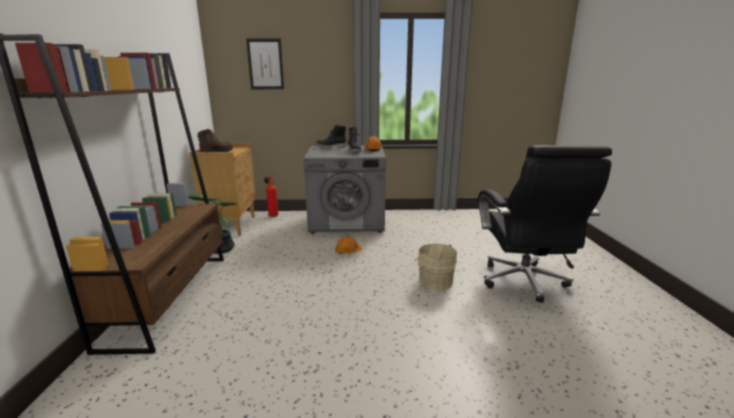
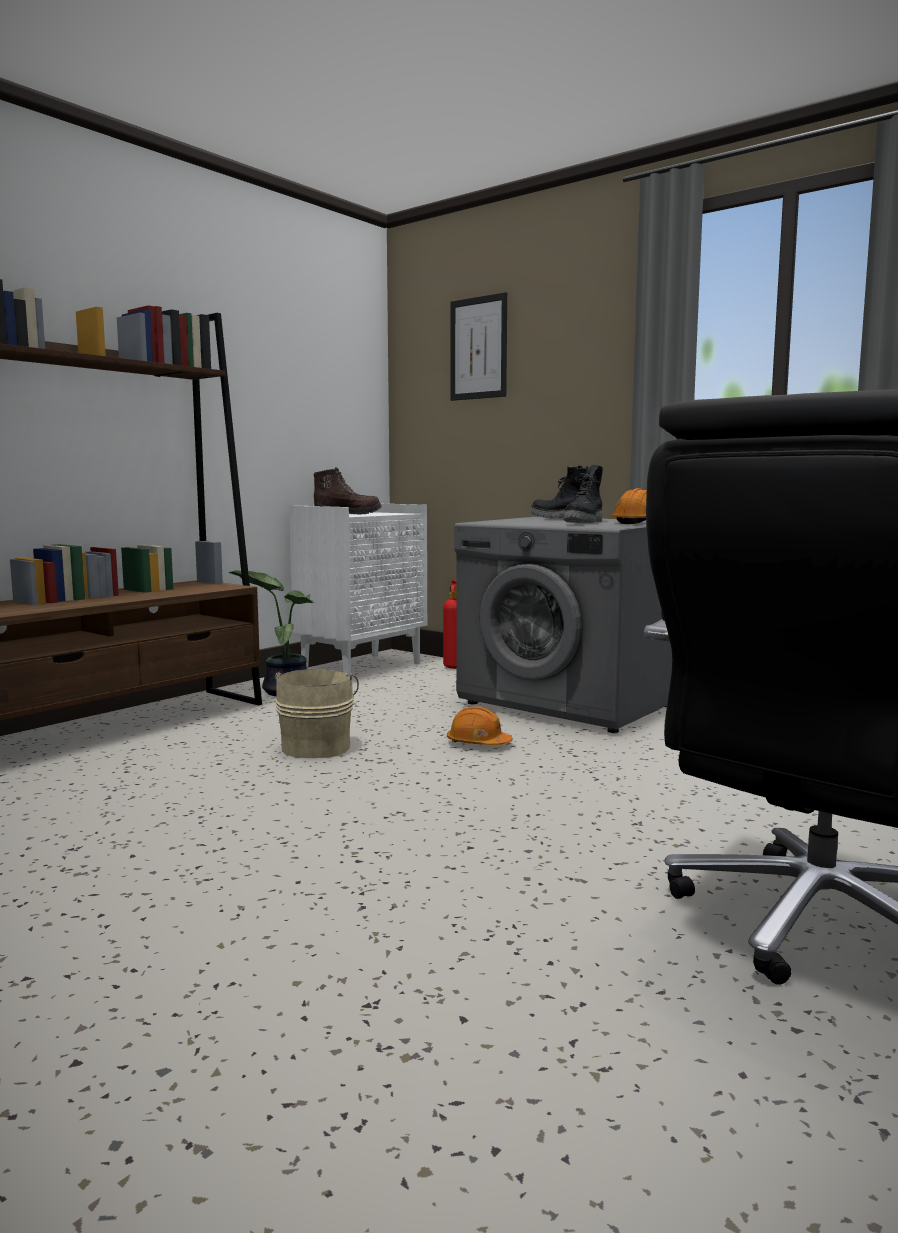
camera: 40 degrees right, 10 degrees down
brown cabinet [189,142,256,236] -> white cabinet [289,504,427,674]
beige bucket [414,244,457,291] -> beige bucket moved to [275,669,359,758]

